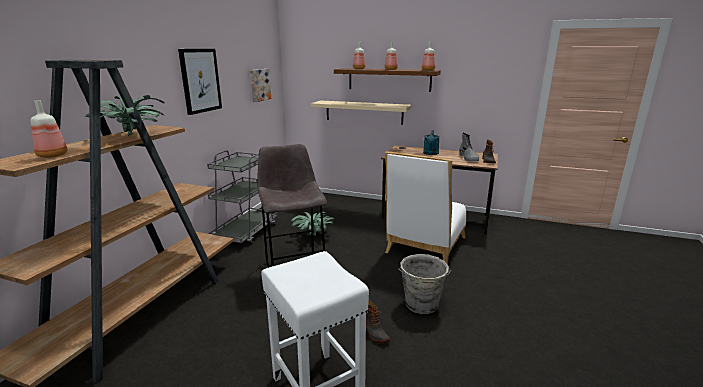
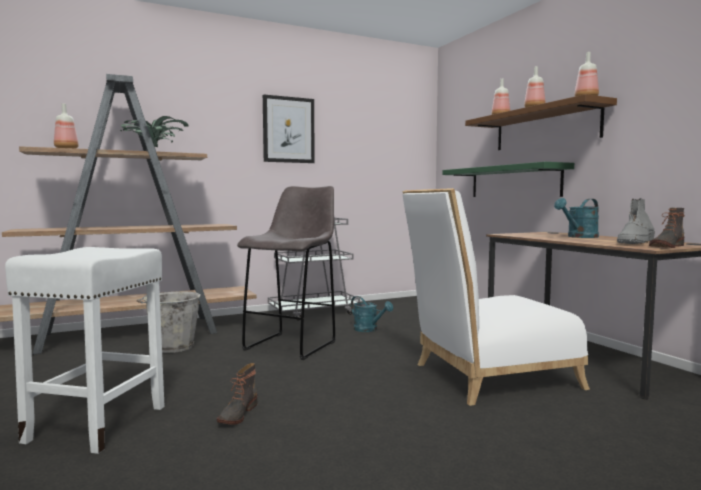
camera: 45 degrees right, 15 degrees down
picture [250,69,271,102] -> none
potted plant [291,212,334,236] -> turquoise watering can [351,296,393,332]
beige shelf [311,100,411,125] -> green shelf [442,162,574,197]
grey bucket [399,254,451,314] -> grey bucket moved to [136,291,201,353]

